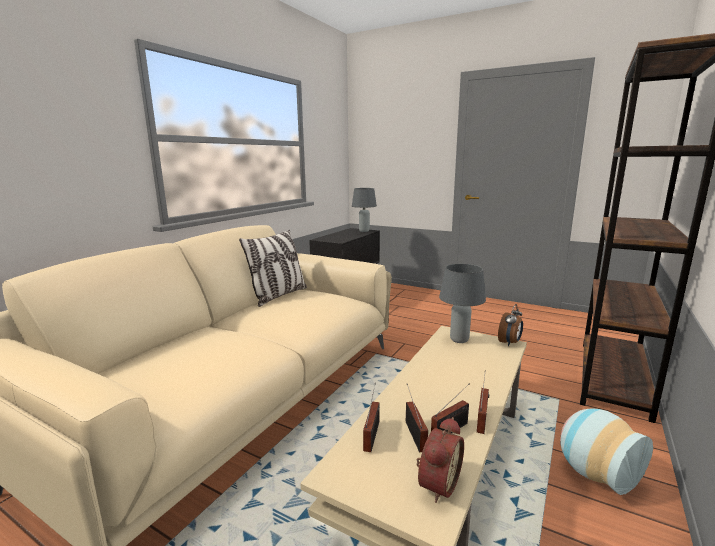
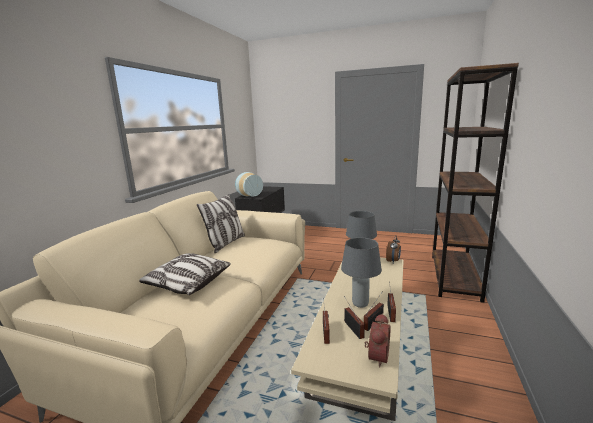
camera: 10 degrees left, 0 degrees up
grey table lamp [352,188,377,232] -> grey table lamp moved to [341,238,382,308]
vase [560,409,653,495] -> vase moved to [235,172,263,197]
none -> pillow [139,253,231,295]

